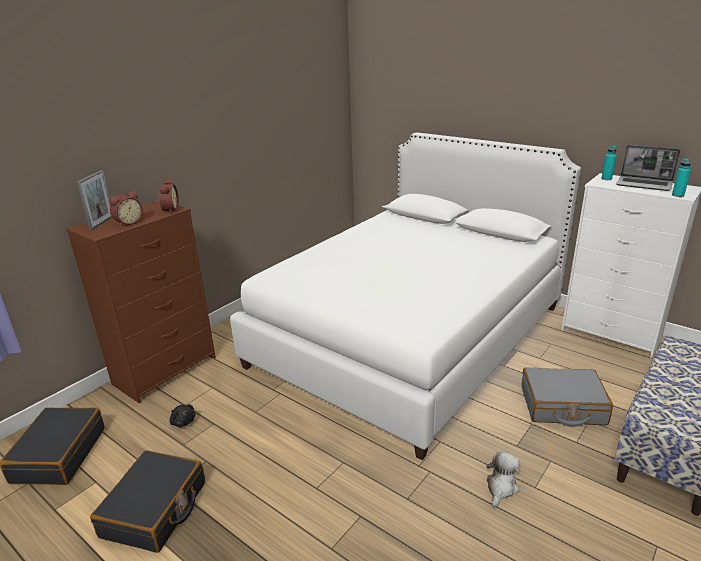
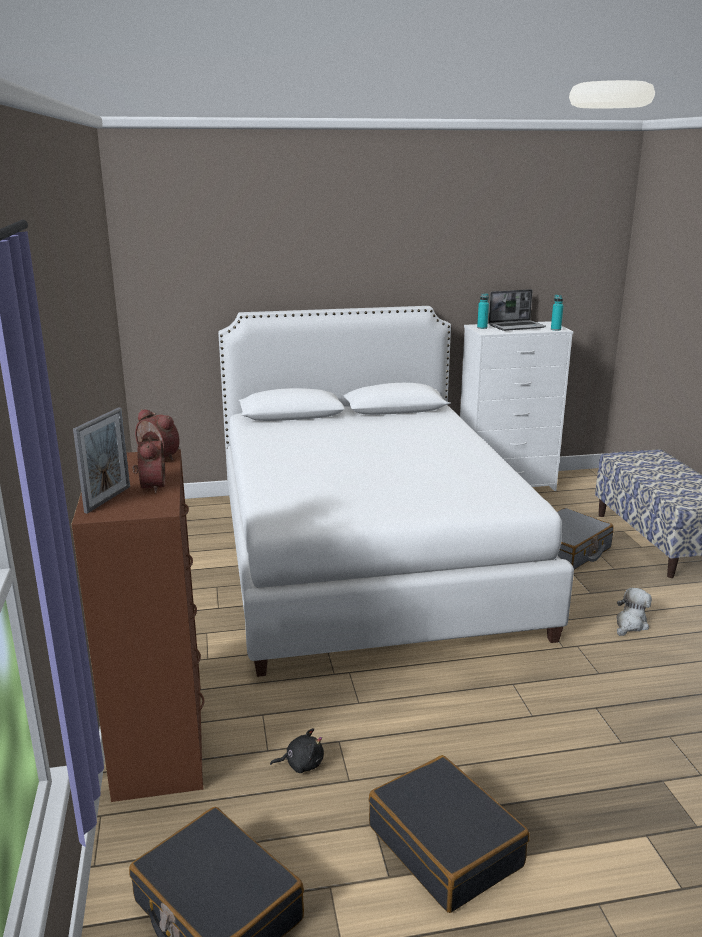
camera: 50 degrees left, 5 degrees down
picture frame [77,170,112,230] -> picture frame turned 60 degrees clockwise [73,407,130,514]
plush toy [486,452,520,507] -> plush toy turned 60 degrees clockwise [616,588,652,636]

